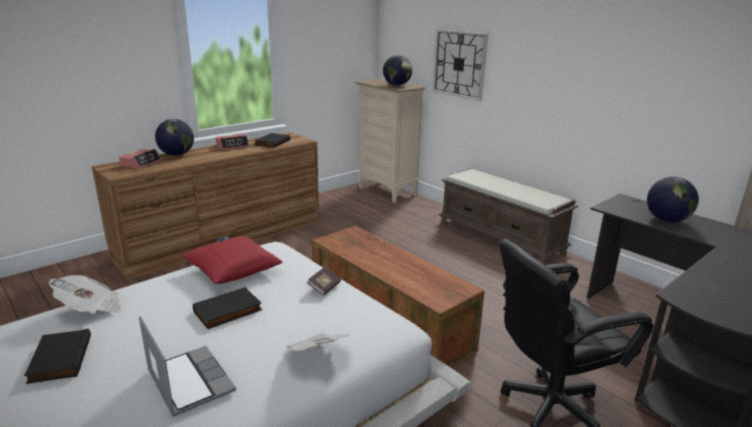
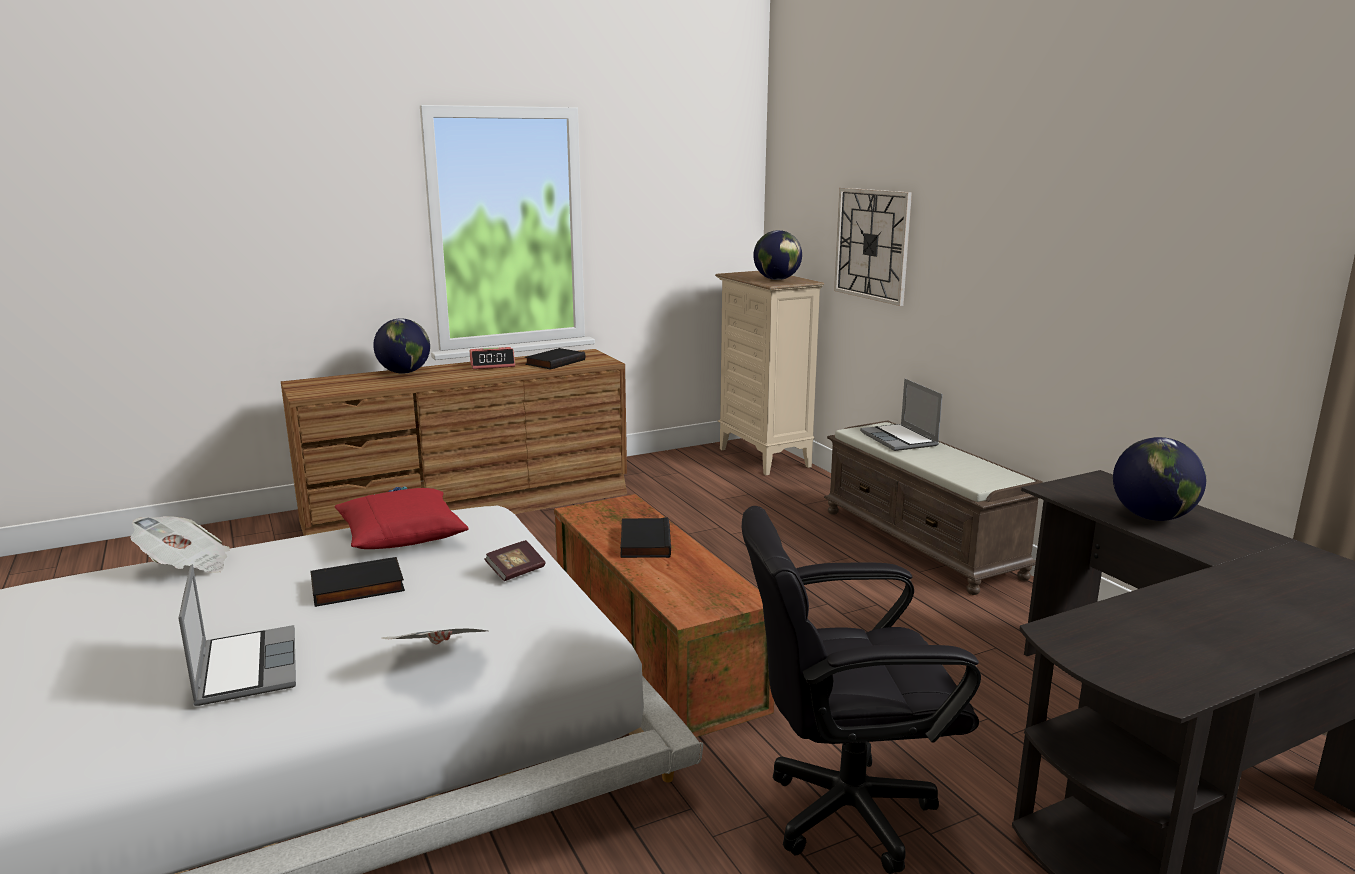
camera: 15 degrees right, 5 degrees down
black book [24,329,91,384] -> black book moved to [620,517,671,558]
alarm clock [119,149,162,169] -> none
none -> laptop [860,378,943,451]

